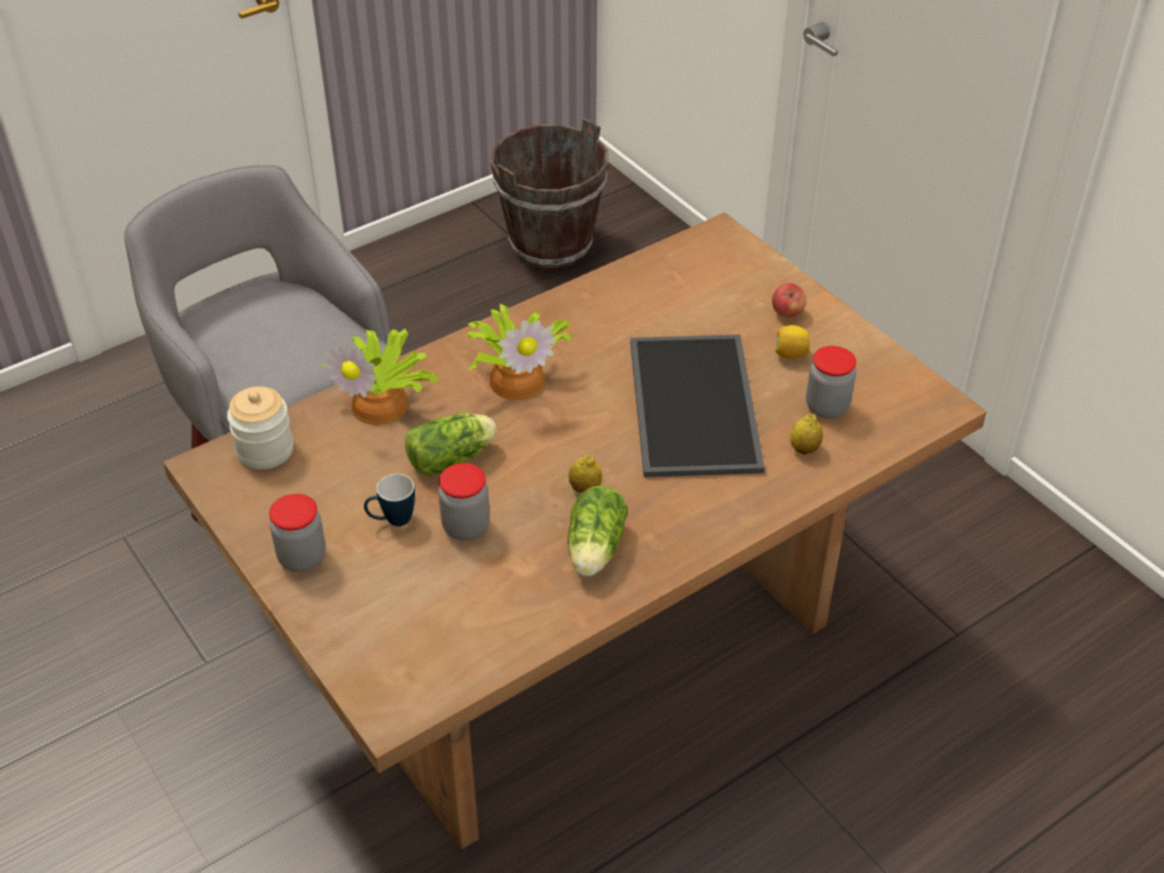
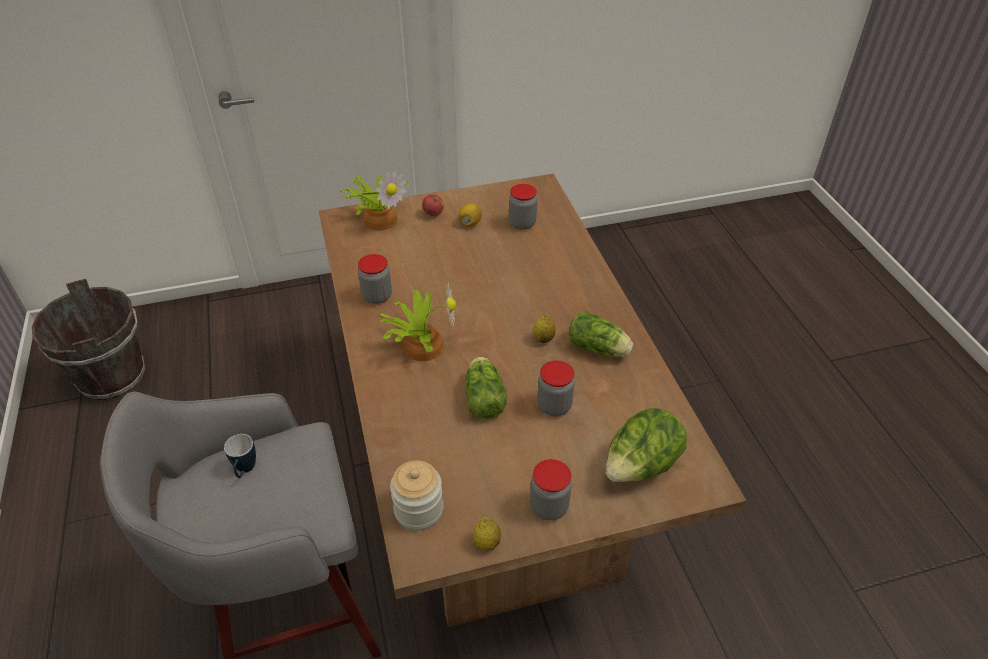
camera: 70 degrees left, 0 degrees up
potted plant [320,329,439,425] -> potted plant moved to [340,171,408,230]
mug [364,474,415,526] -> mug moved to [224,434,256,478]
tray [630,335,765,477] -> none
lemon [790,414,823,455] -> lemon moved to [473,517,501,551]
none -> jar [358,254,392,304]
none -> lettuce [606,408,687,482]

